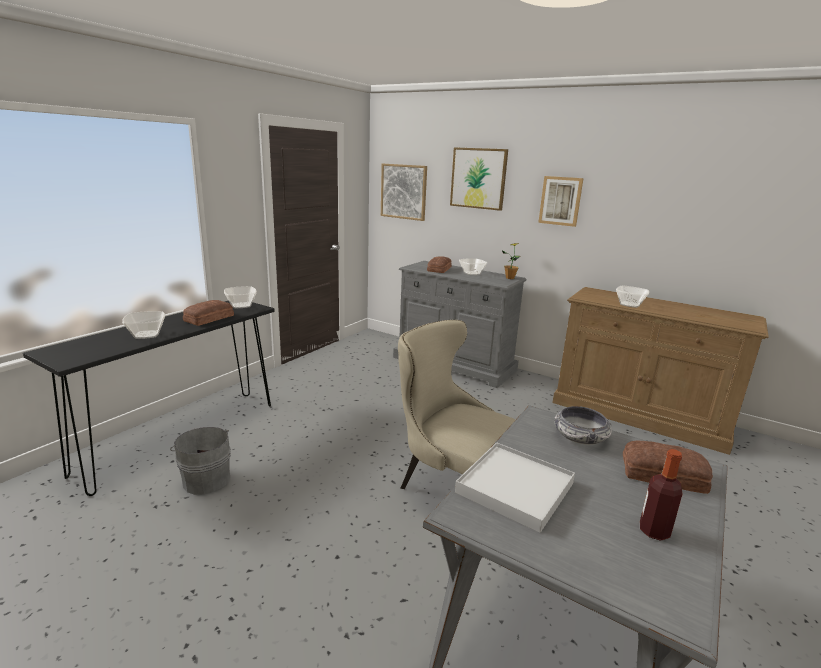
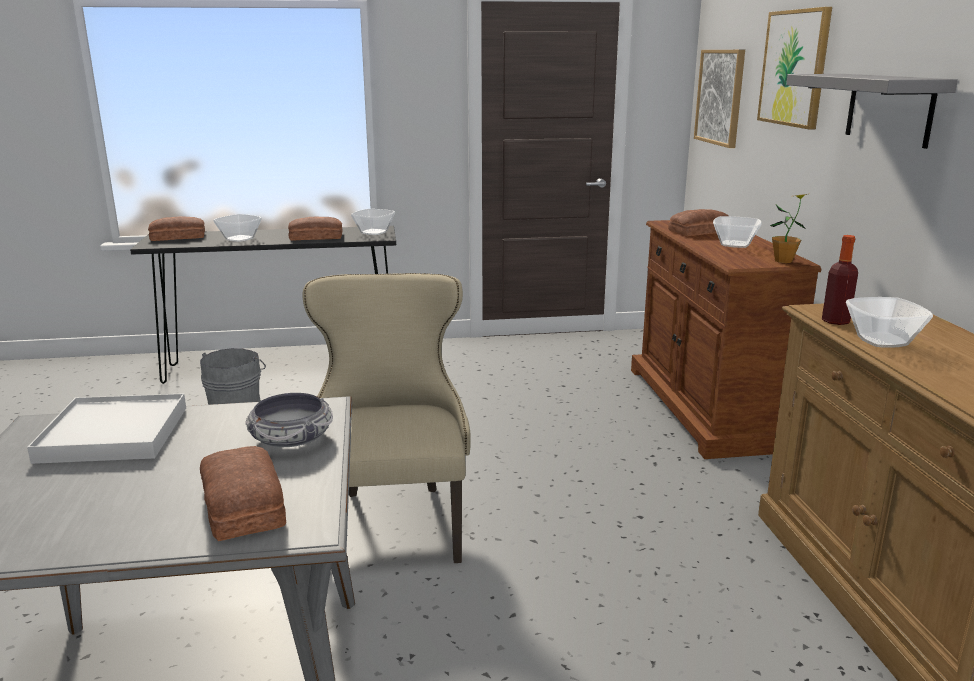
camera: 50 degrees right, 0 degrees up
grey dresser [393,261,526,388] -> brown dresser [631,220,821,459]
picture [538,176,584,227] -> grey shelf [786,74,958,149]
bottle [640,449,682,541] -> bottle moved to [822,235,858,325]
none -> bread [148,217,205,241]

